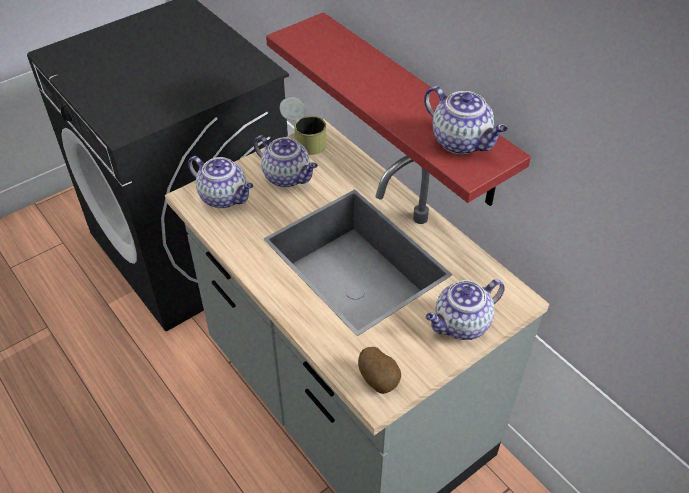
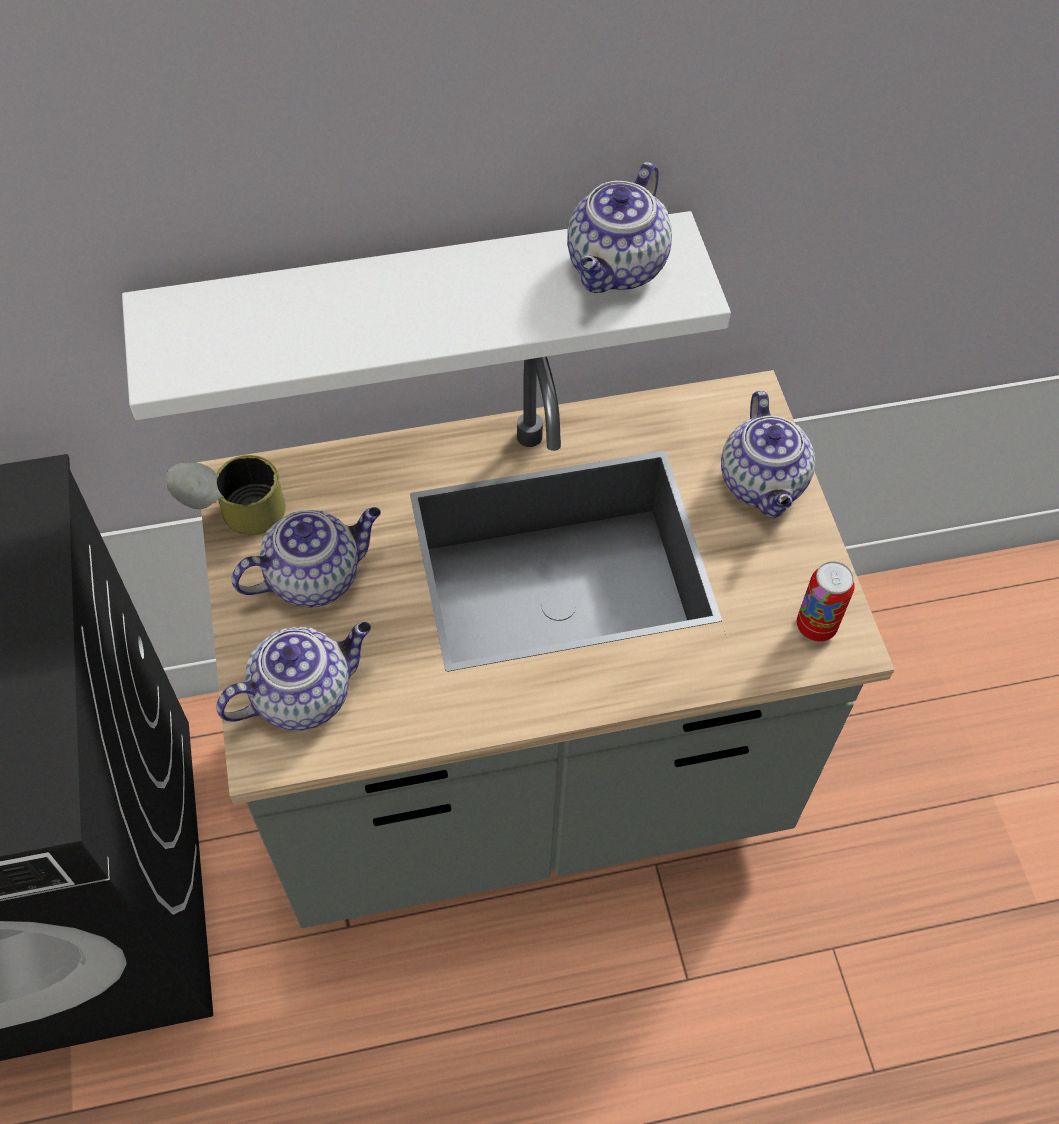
camera: 65 degrees left, 10 degrees up
red shelf [266,12,531,206] -> white shelf [122,211,731,420]
potato [358,347,401,394] -> can [797,561,855,642]
teapot [424,86,508,154] -> teapot turned 135 degrees clockwise [567,162,672,293]

